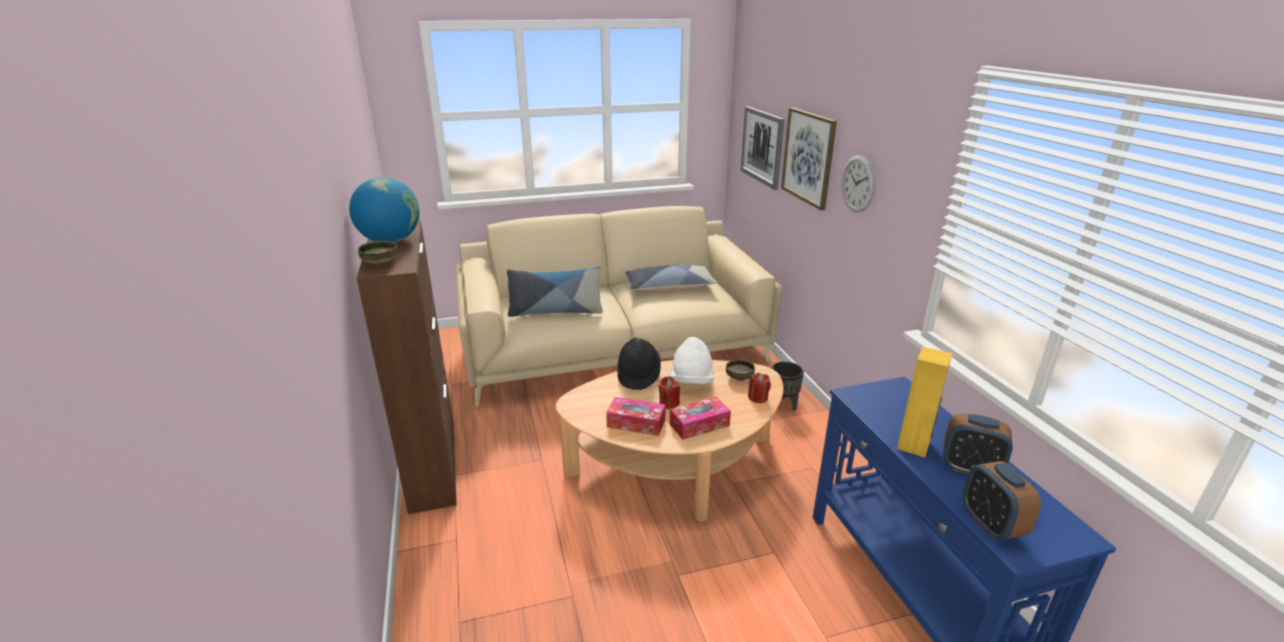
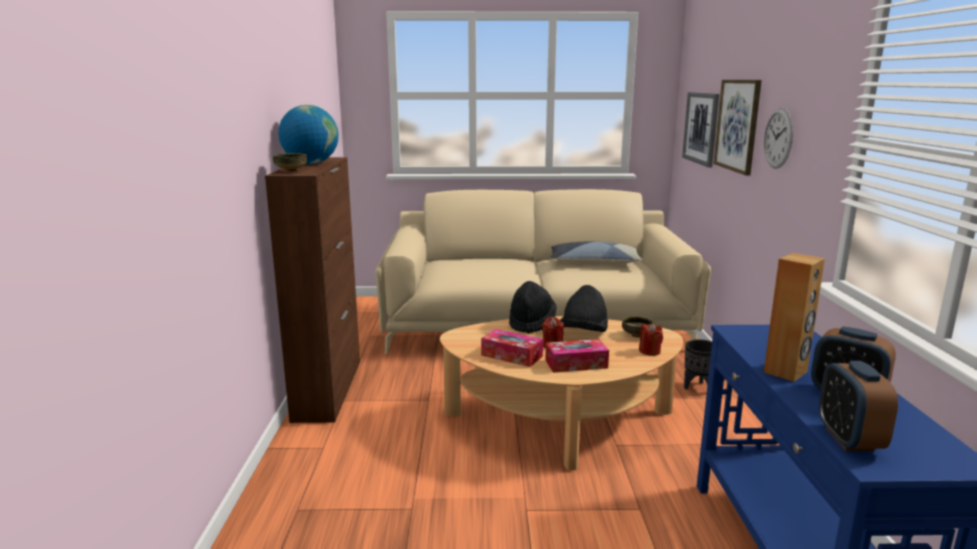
camera: 15 degrees right, 10 degrees down
pillow [507,266,603,317] -> none
white hat [670,337,714,384] -> black hat [560,285,608,332]
yellow speaker [897,347,952,458] -> brown speaker [764,253,825,382]

